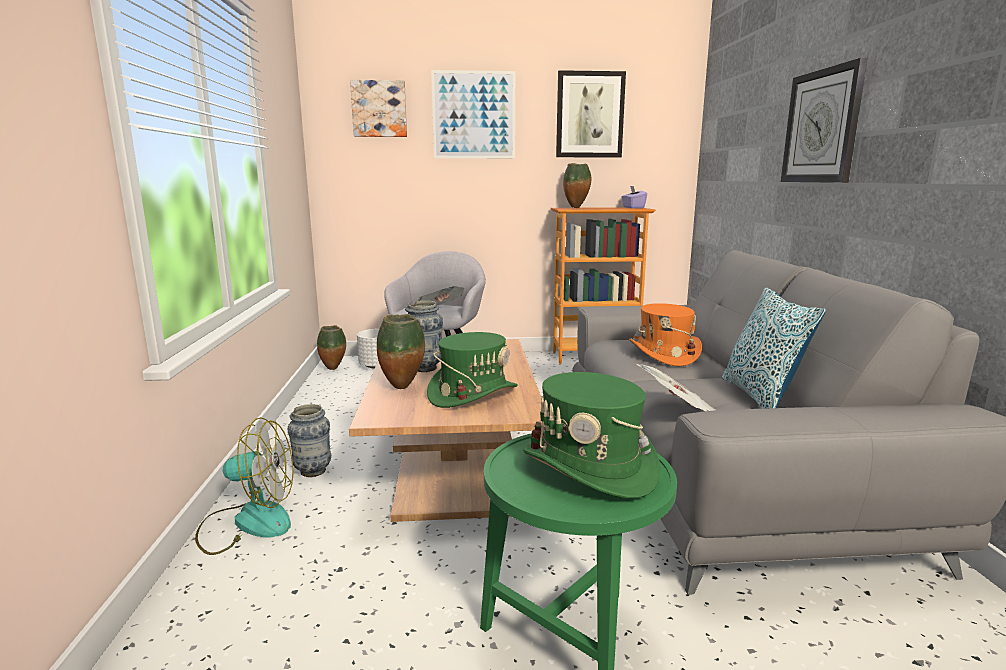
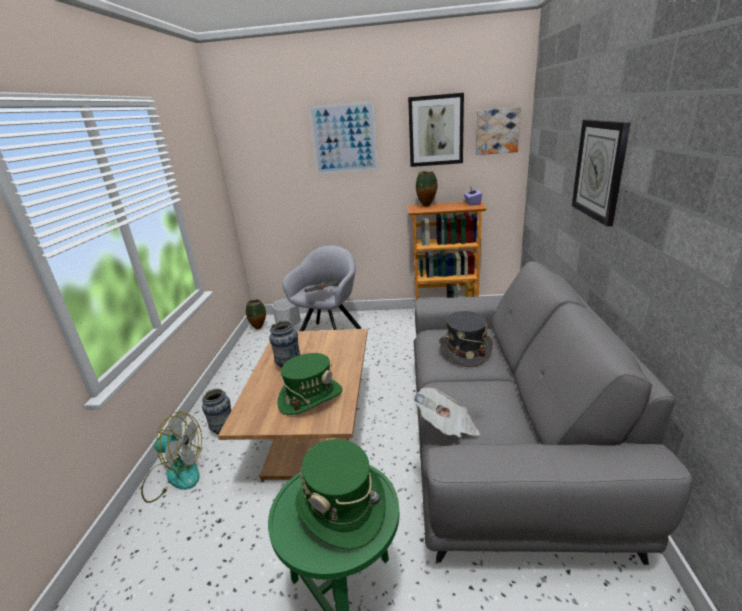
camera: 10 degrees right, 10 degrees up
picture [350,80,407,137] -> picture moved to [476,107,521,155]
vase [377,314,425,389] -> none
orange hat [629,303,702,366] -> grey hat [439,311,493,367]
pillow [722,287,826,409] -> none

